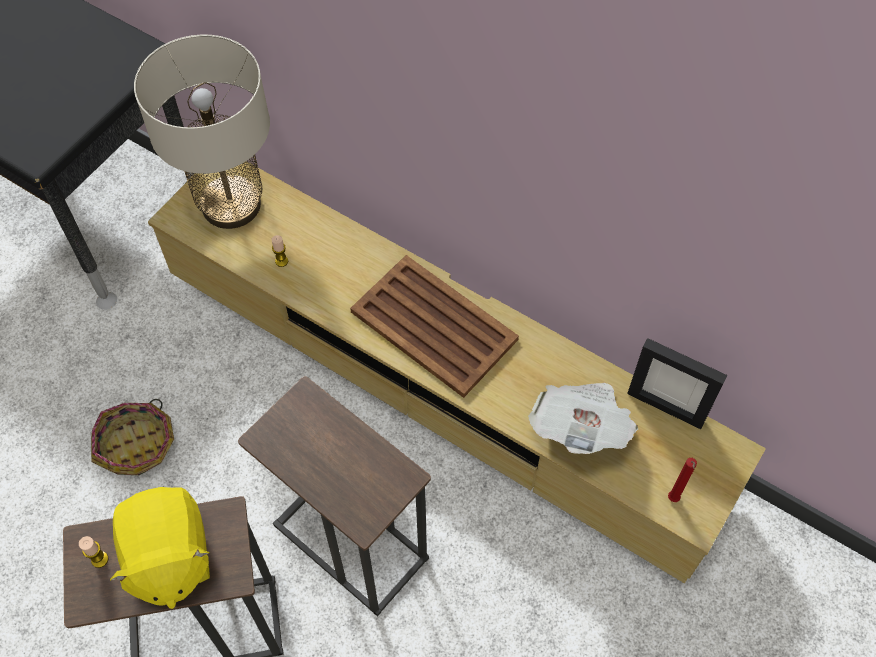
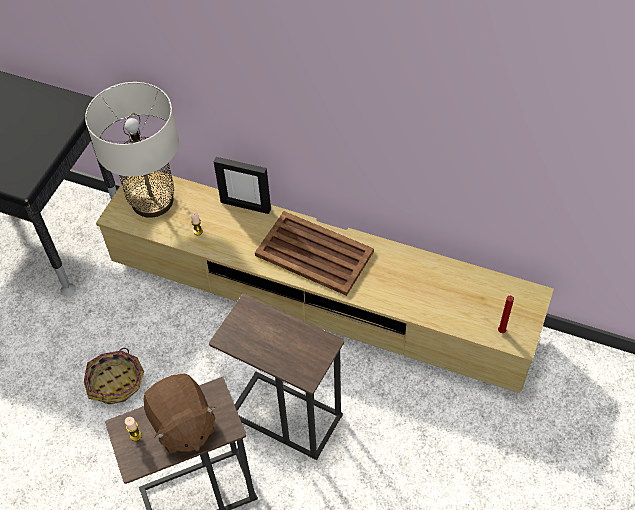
camera: 10 degrees left, 5 degrees down
yellow plush toy [110,487,210,609] -> brown plush toy [144,373,216,454]
newspaper [528,383,638,454] -> none
picture frame [627,338,727,429] -> picture frame moved to [214,157,271,214]

